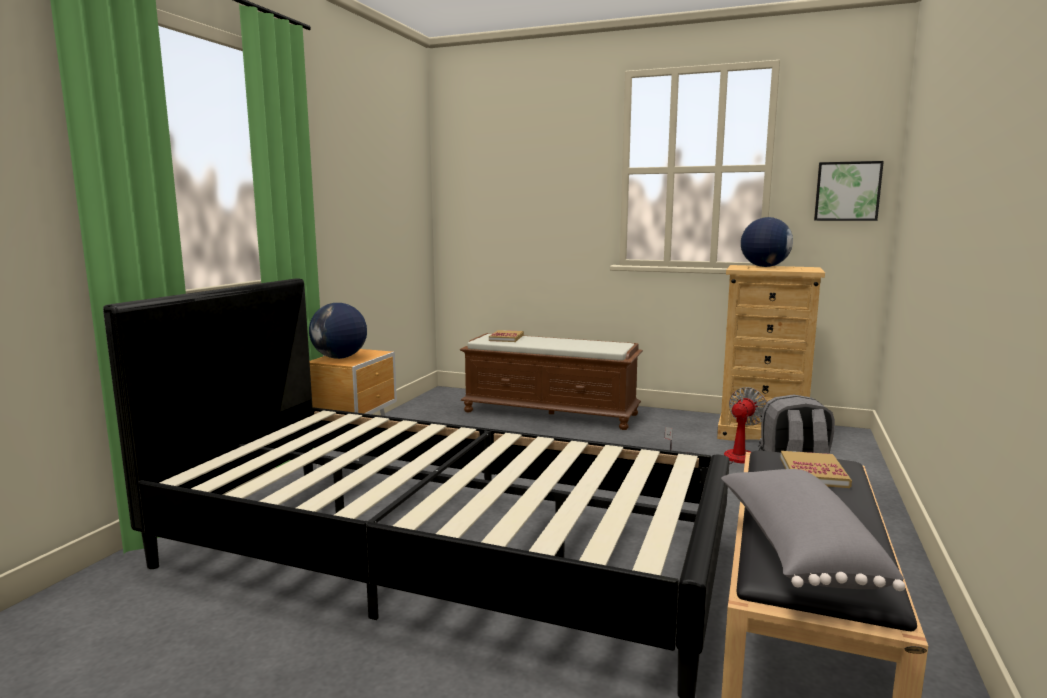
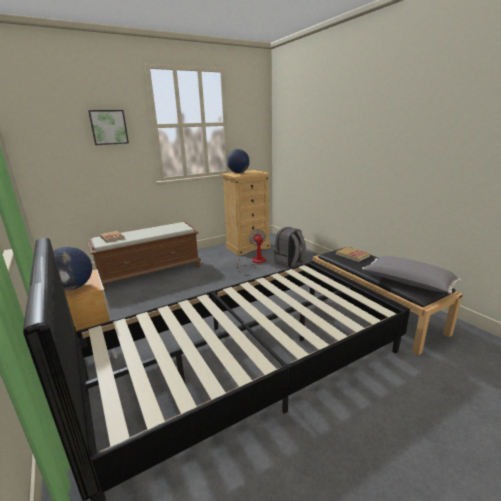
camera: 50 degrees left, 10 degrees up
picture [814,161,884,221] -> picture moved to [88,110,129,145]

